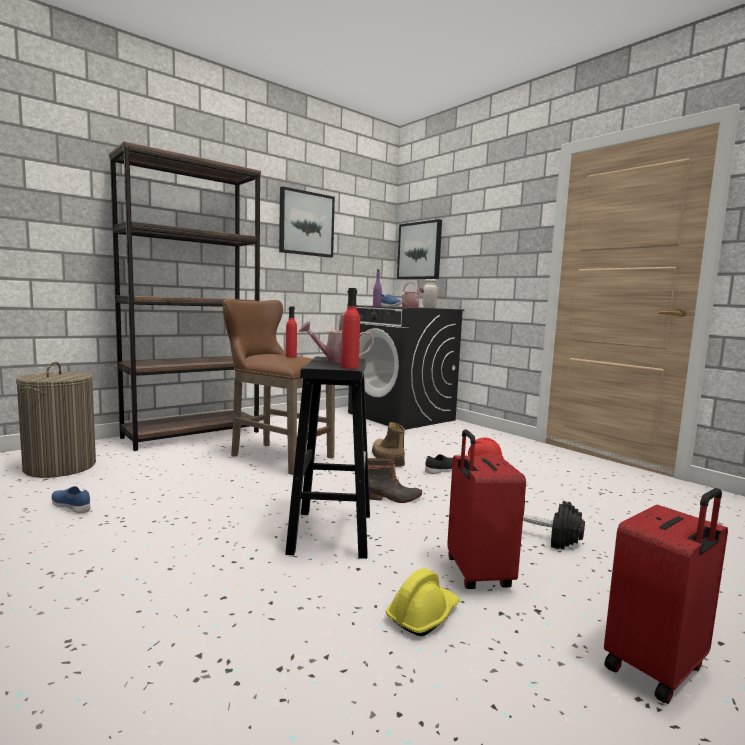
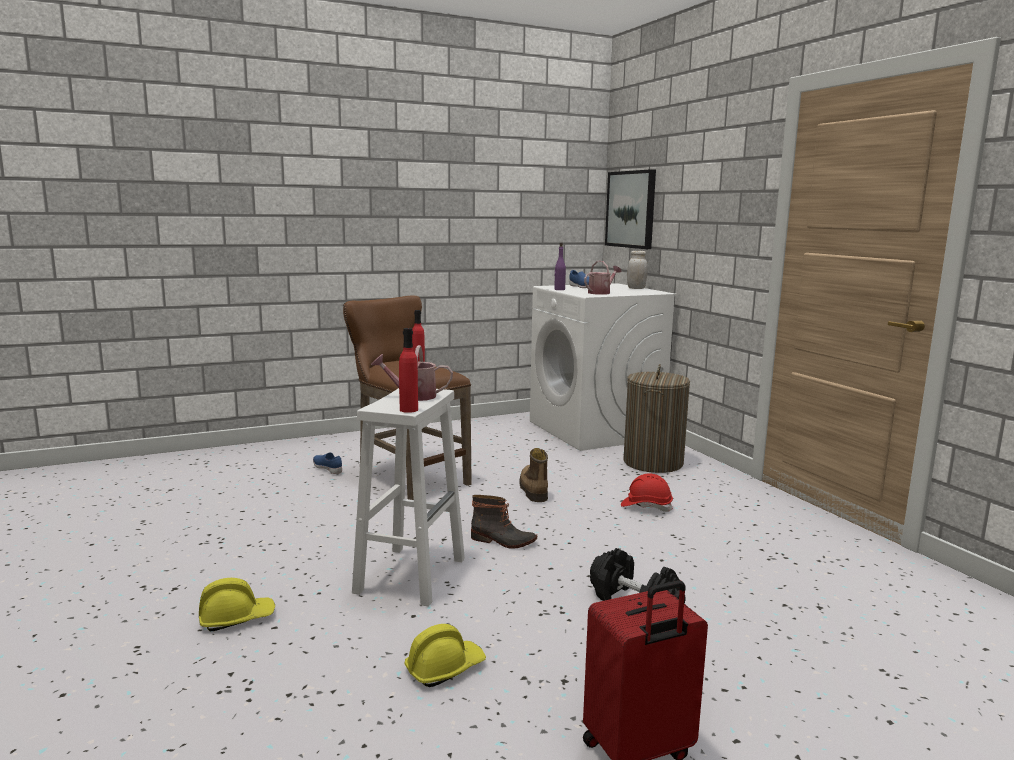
camera: 15 degrees right, 5 degrees up
laundry basket [16,362,96,478] -> laundry basket moved to [623,364,690,473]
blue shoe [51,486,90,513] -> blue shoe moved to [313,453,342,474]
brown bookcase [109,141,261,451] -> none
picture [279,186,335,257] -> none
black stool [285,357,370,559] -> white stool [352,388,465,607]
black washing machine [348,305,464,430] -> white washing machine [530,283,677,451]
black shoe [425,454,453,474] -> none
red suitcase [447,429,526,589] -> none
none -> yellow hard hat [199,578,275,631]

